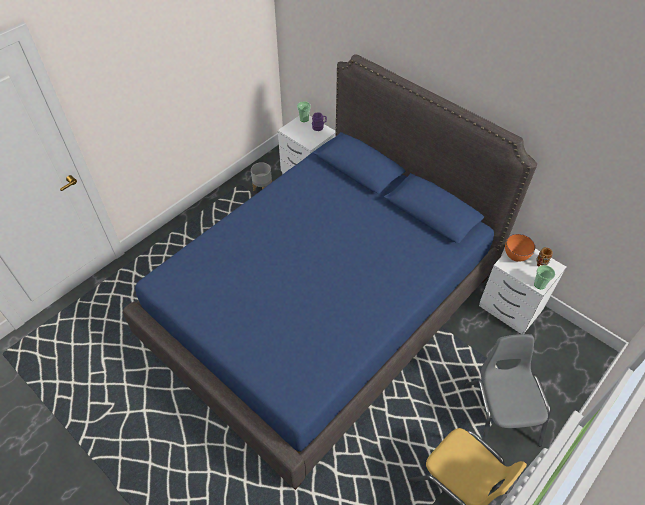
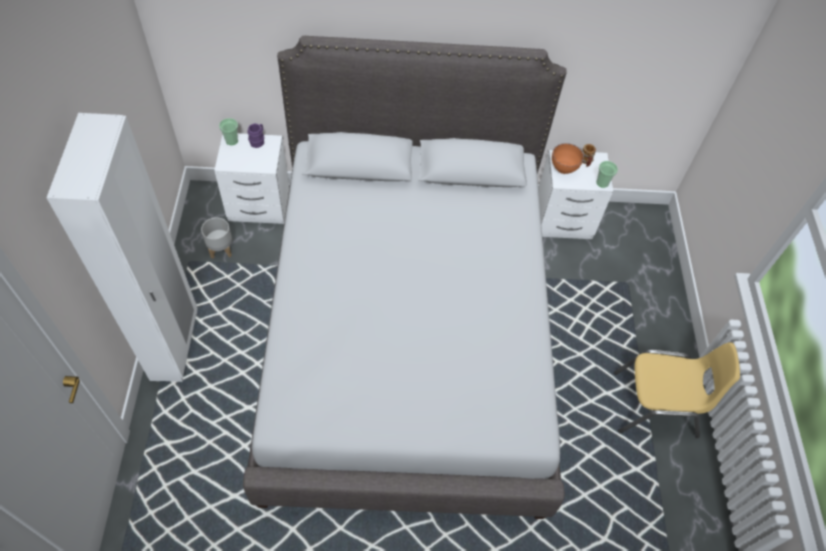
camera: 45 degrees left, 5 degrees up
blue bed [123,54,537,490] -> grey bed [243,36,567,519]
grey chair [465,334,550,446] -> none
none -> white wardrobe [46,113,198,382]

